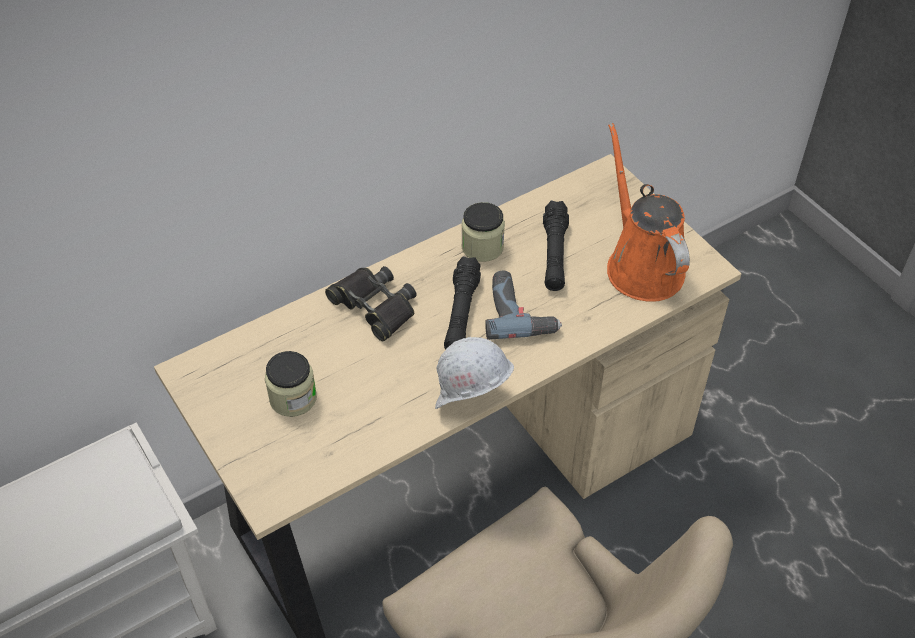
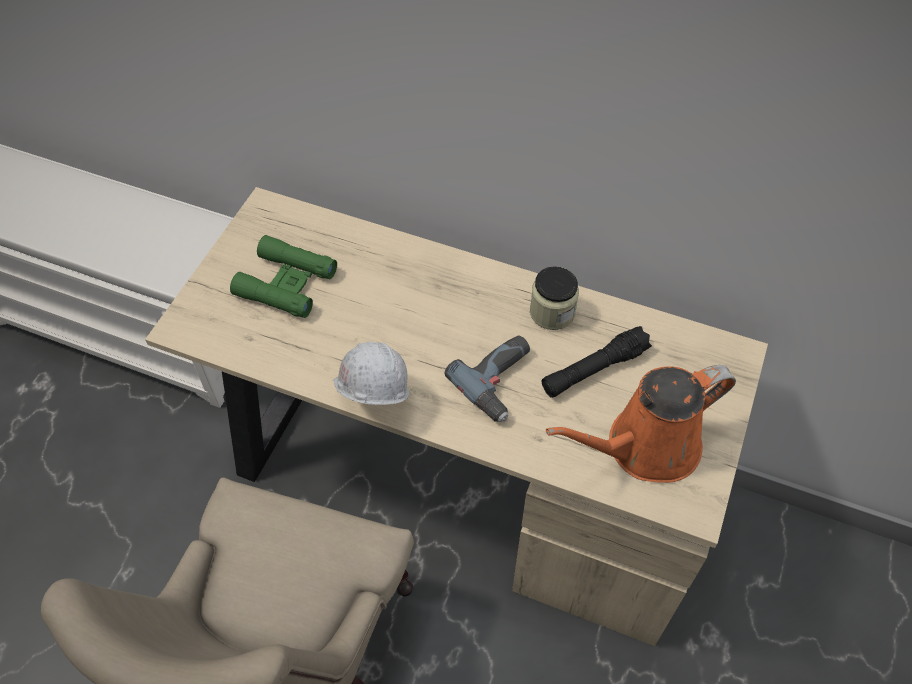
camera: 55 degrees right, 5 degrees up
jar [265,351,317,417] -> green binoculars [230,235,337,318]
black binoculars [325,266,417,341] -> none
black flashlight [444,256,481,349] -> none
orange watering can [607,123,690,302] -> orange watering can turned 150 degrees counterclockwise [546,365,736,483]

